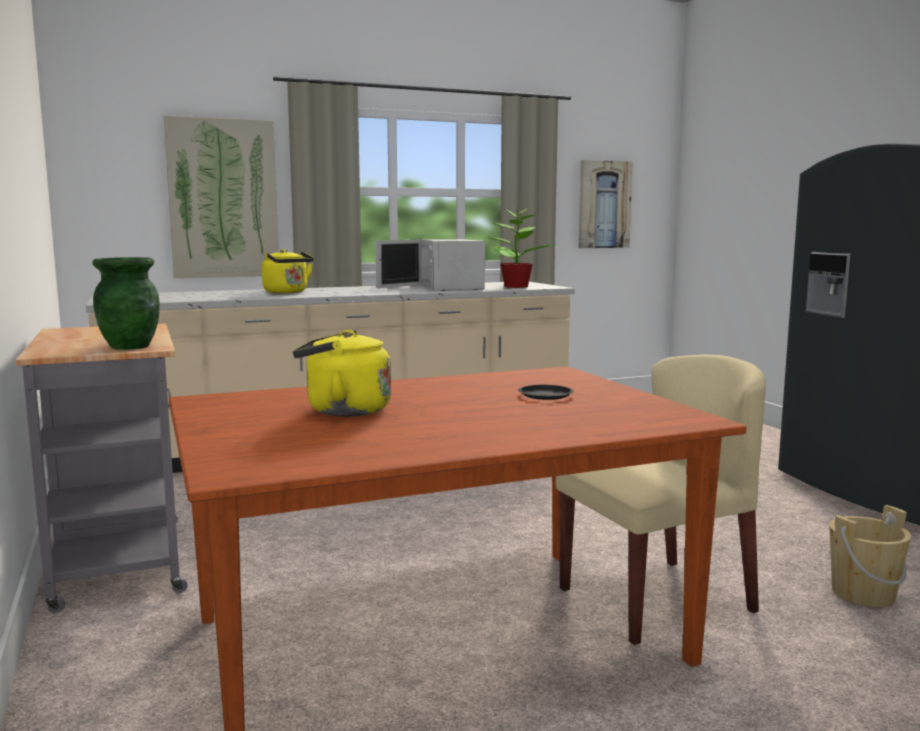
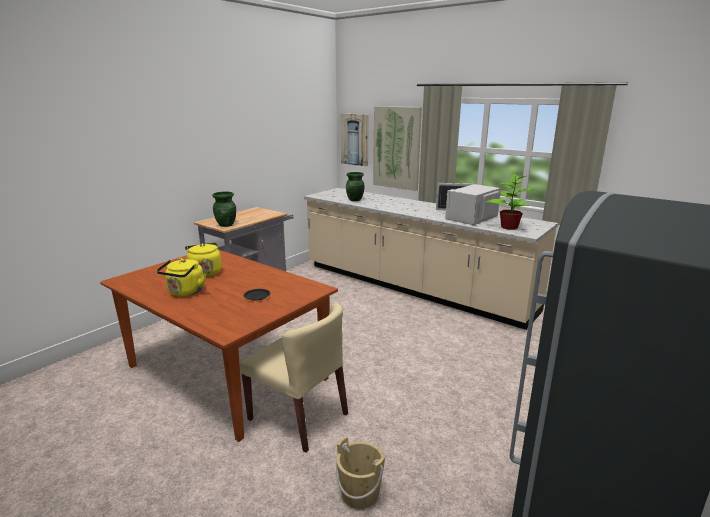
camera: 60 degrees right, 10 degrees up
yellow kettle [262,249,314,294] -> yellow kettle moved to [156,259,206,297]
picture [579,160,633,248] -> picture moved to [341,114,369,166]
none -> green vase [346,172,364,201]

